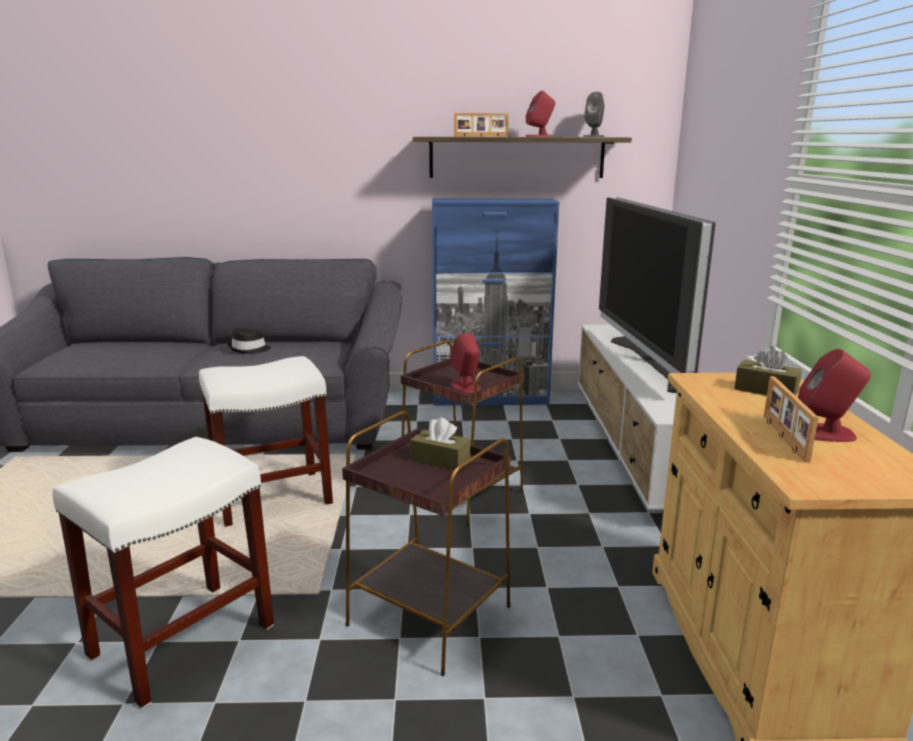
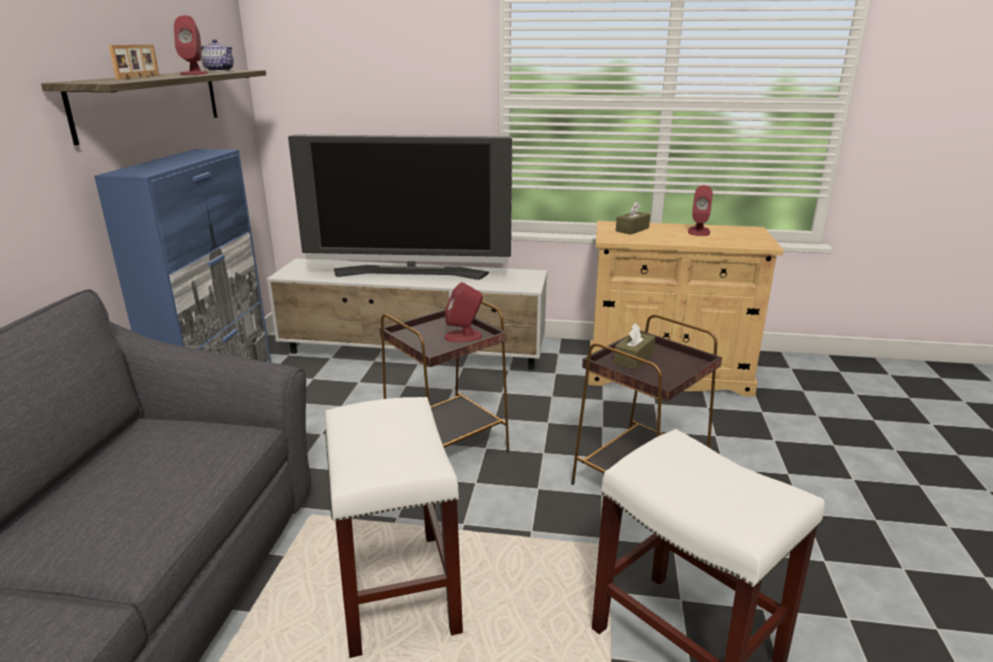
camera: 80 degrees left, 5 degrees up
black hat [227,328,271,354] -> none
grey speaker [583,92,604,137] -> teapot [201,39,234,71]
picture frame [764,376,819,463] -> none

